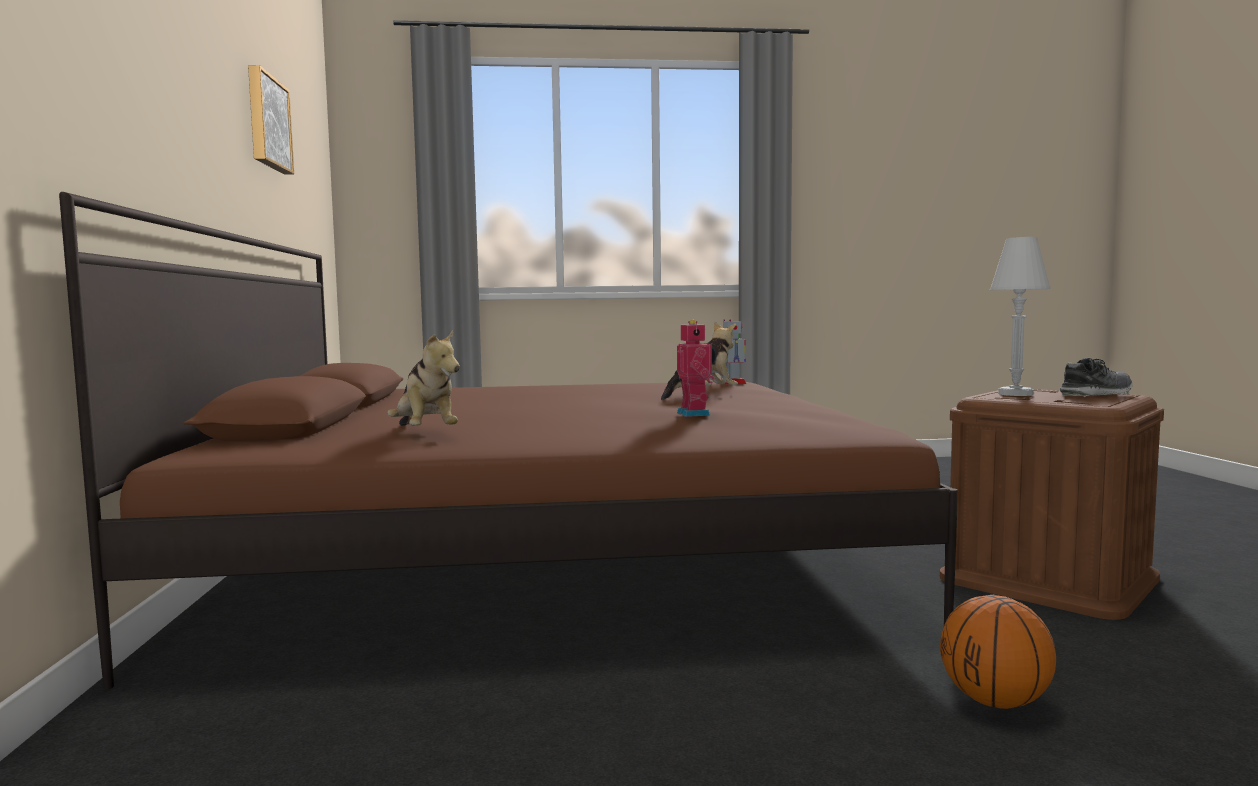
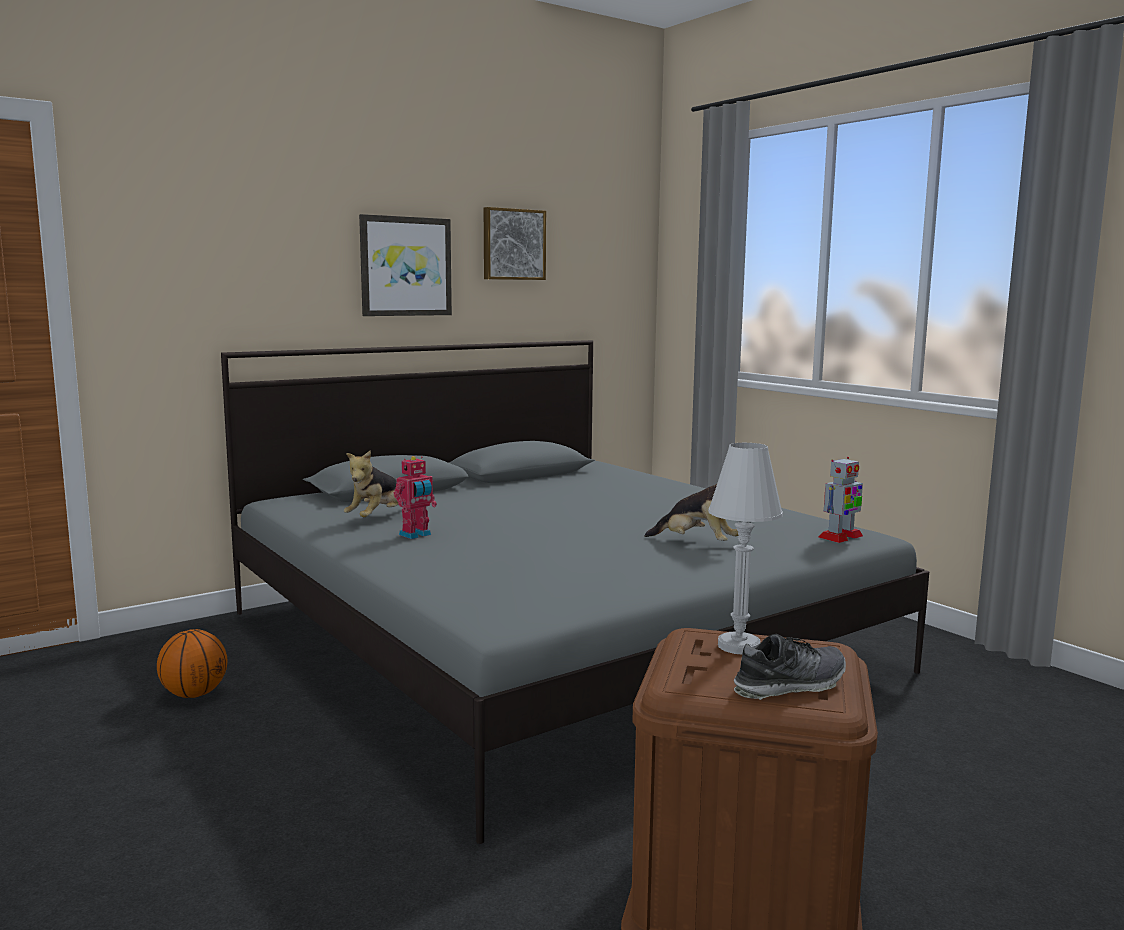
camera: 60 degrees right, 5 degrees up
brown bed [59,192,958,689] -> grey bed [221,340,929,844]
toy robot [677,319,716,417] -> toy robot moved to [394,456,437,539]
basketball [940,595,1056,709] -> basketball moved to [157,629,227,698]
shoe [1060,358,1133,397] -> shoe turned 60 degrees counterclockwise [734,634,846,700]
none -> picture [359,214,452,316]

